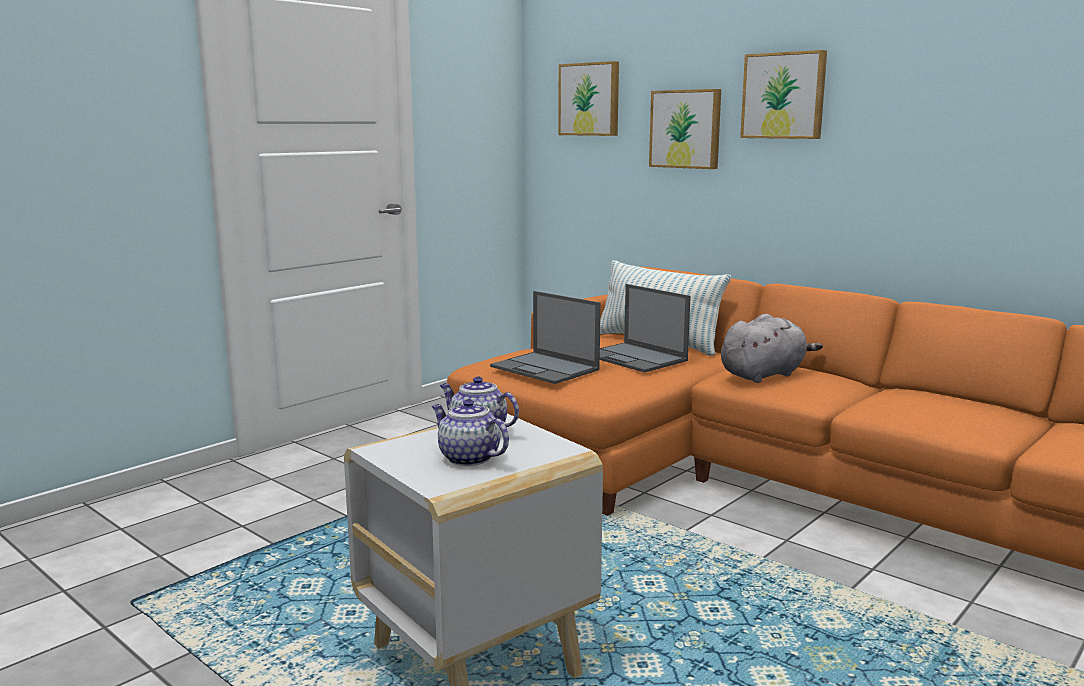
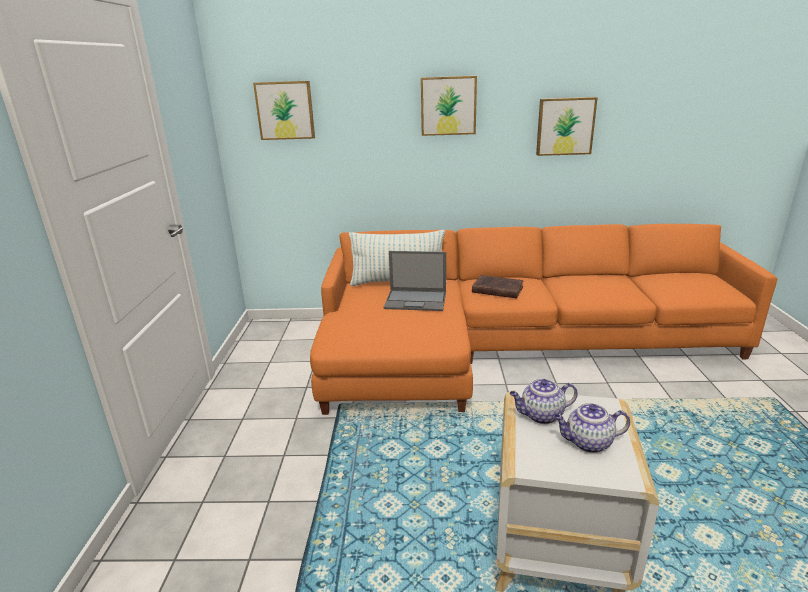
camera: 40 degrees left, 10 degrees up
laptop [490,291,601,384] -> none
picture [649,89,721,169] -> picture moved to [536,97,598,156]
grey plush toy [721,314,823,383] -> brown book [472,275,524,298]

